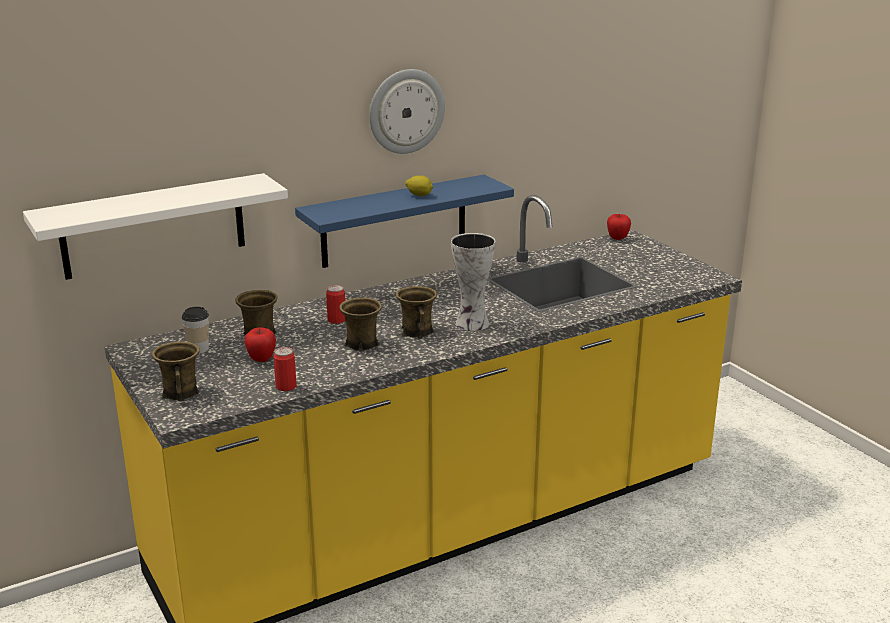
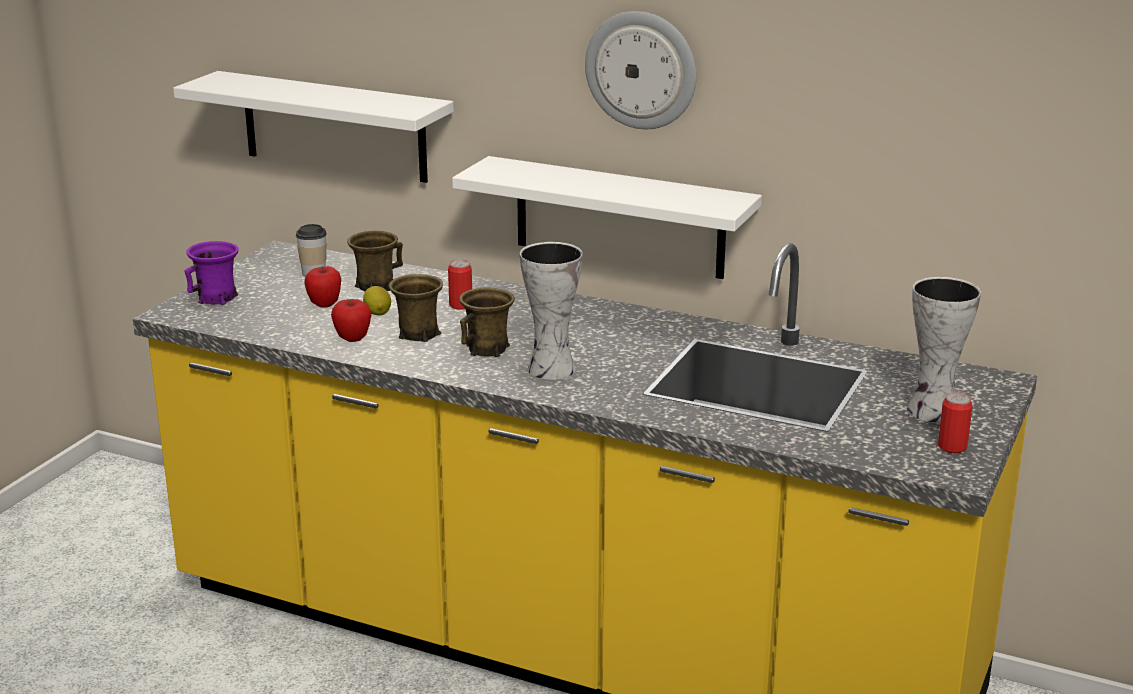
camera: 55 degrees right, 0 degrees up
brown mug [152,342,200,401] -> purple mug [185,241,239,305]
can [273,347,297,391] -> can moved to [938,392,973,453]
blue shelf [295,174,514,268] -> white shelf [452,156,762,279]
lemon [405,175,433,196] -> lemon moved to [363,286,391,316]
apple [607,214,631,240] -> apple moved to [331,299,371,342]
none -> vase [907,277,981,423]

